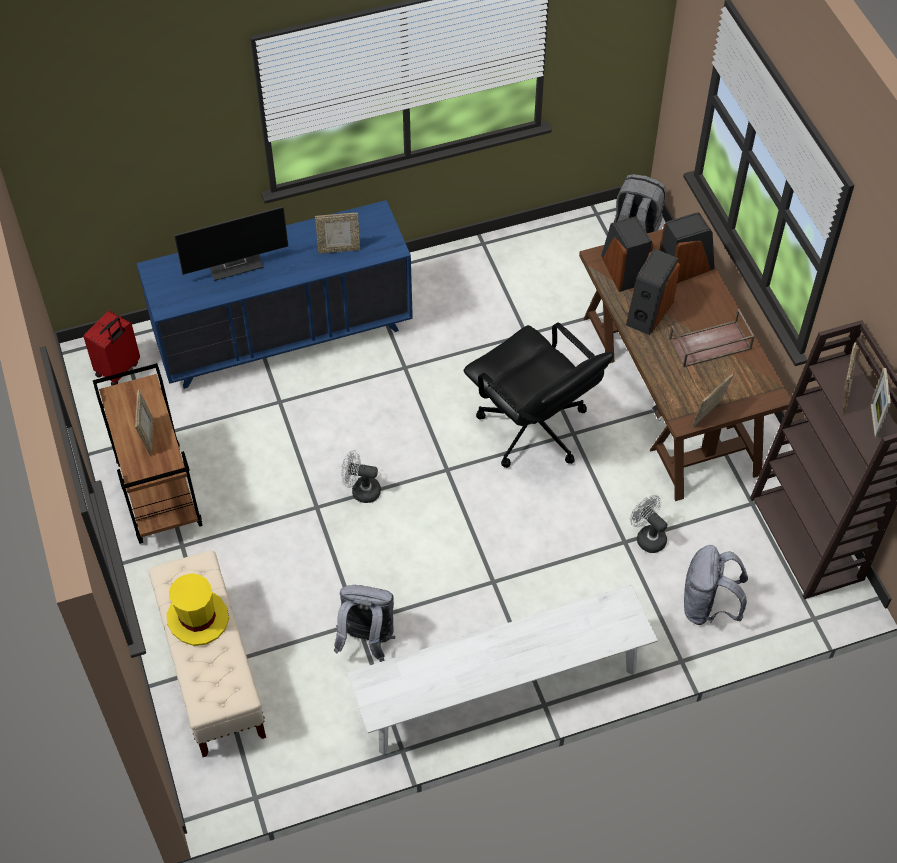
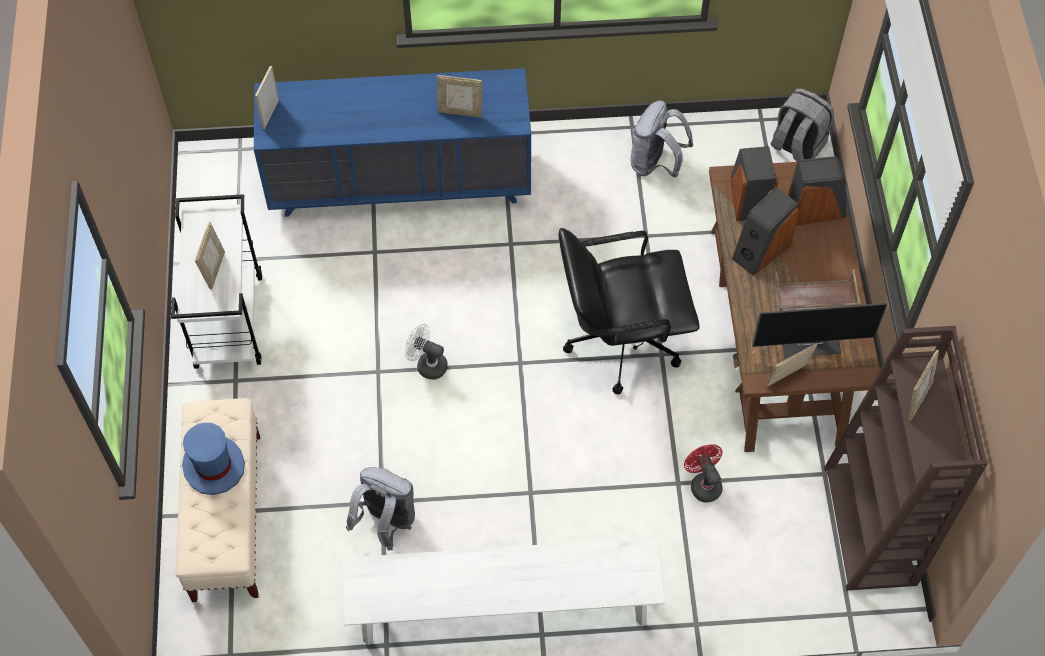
camera: 15 degrees right, 5 degrees up
red suitcase [84,311,140,385] -> none
brown cart [93,363,203,544] -> white cart [171,194,262,369]
yellow hat [167,573,229,646] -> blue hat [182,423,245,495]
monitor [174,206,288,281] -> monitor moved to [752,303,887,358]
black office chair [464,322,613,468] -> black office chair turned 105 degrees clockwise [559,228,700,394]
white fan [630,495,667,553] -> red fan [684,444,723,503]
grey backpack [684,545,748,625] -> grey backpack moved to [631,100,693,178]
picture frame [870,368,891,438] -> picture frame moved to [255,66,279,129]

